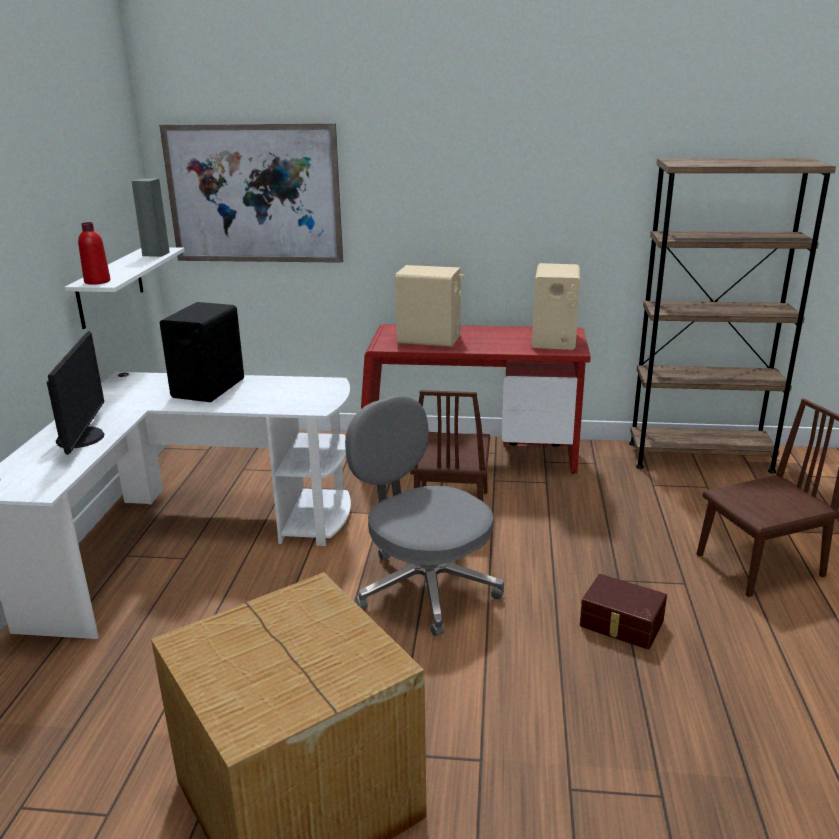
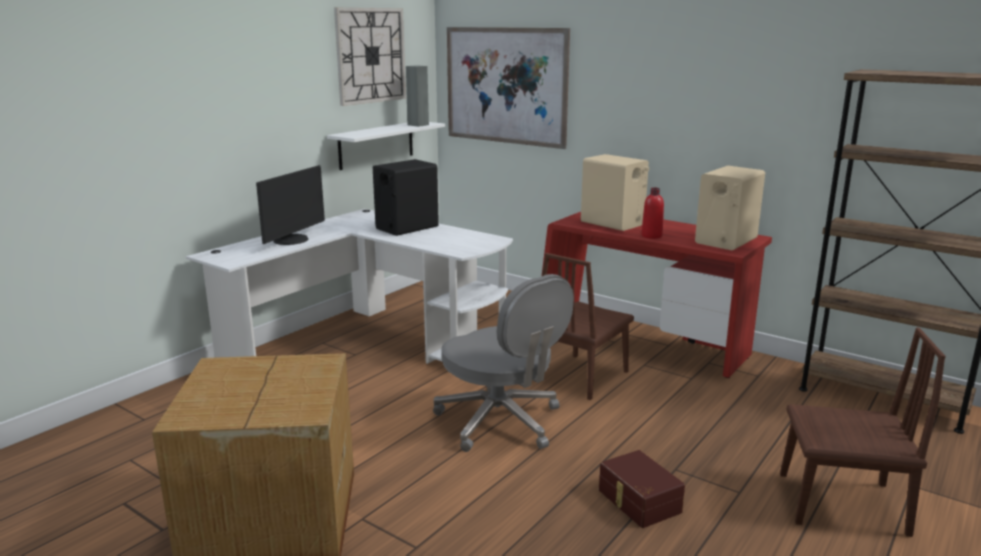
camera: 30 degrees right, 5 degrees down
red bottle [78,222,110,285] -> red bottle moved to [641,188,664,239]
grey office chair [345,395,504,636] -> grey office chair turned 150 degrees clockwise [433,274,574,452]
none -> wall clock [334,8,406,106]

